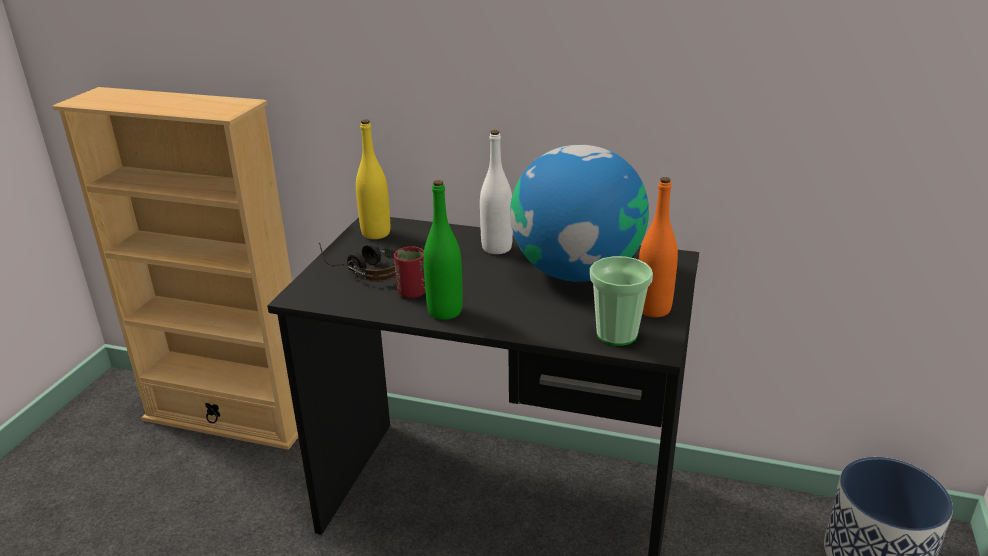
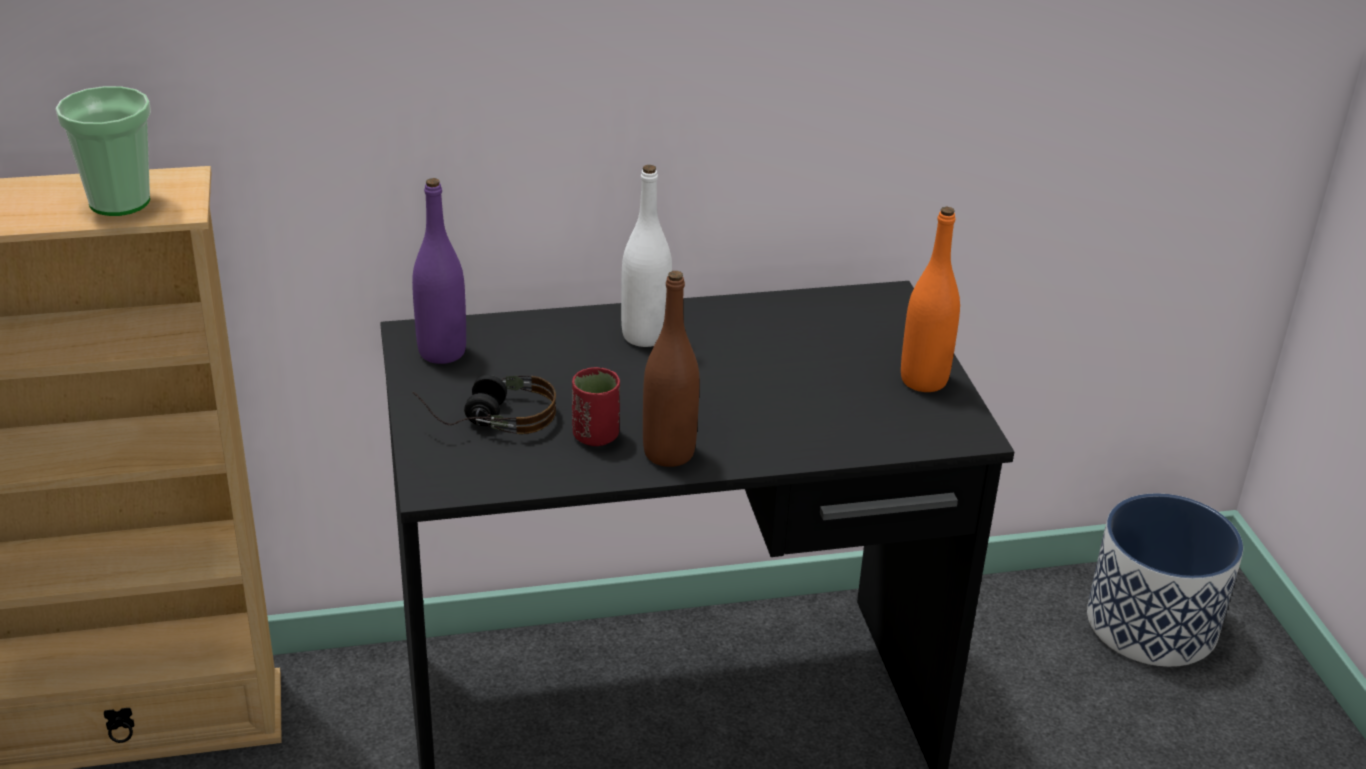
camera: 30 degrees left, 5 degrees up
yellow bottle [356,119,390,239] -> purple bottle [412,178,466,364]
green bottle [423,180,463,320] -> brown bottle [643,271,700,467]
globe [510,145,649,282] -> none
cup [590,256,653,346] -> cup moved to [55,86,151,216]

